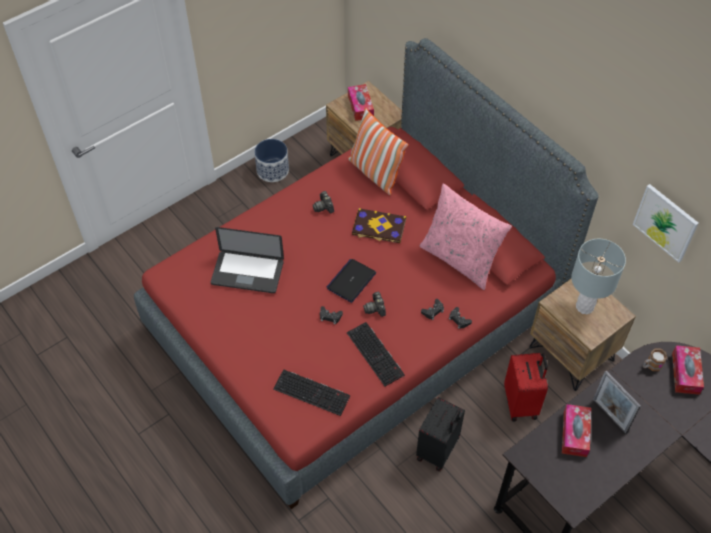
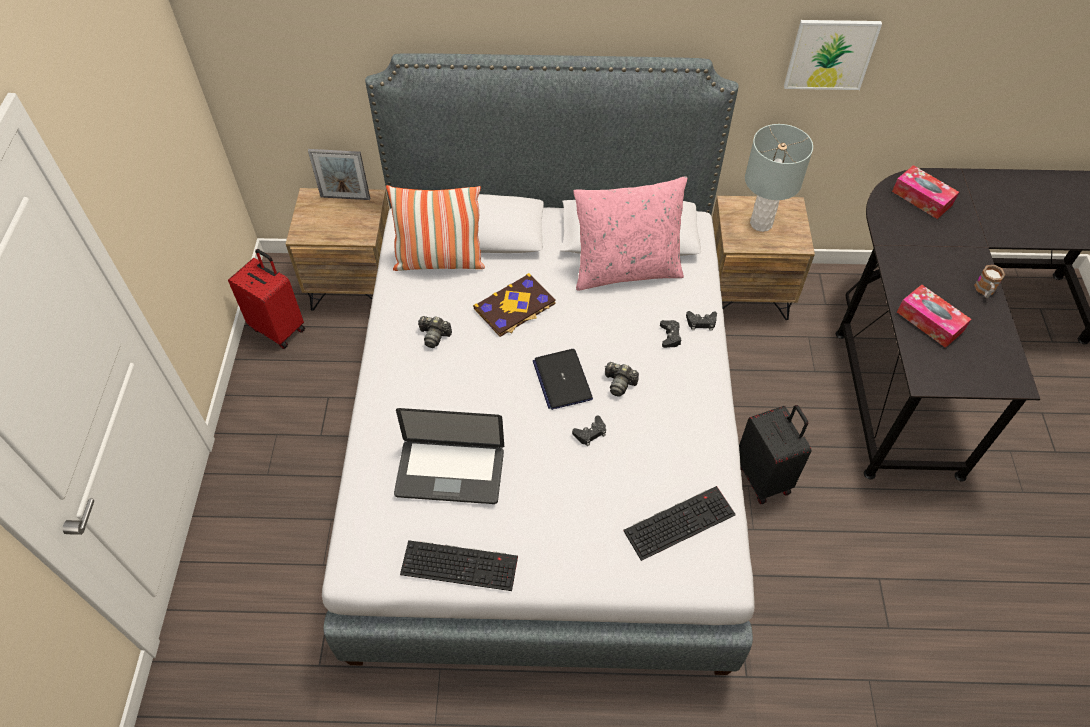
camera: 50 degrees left, 0 degrees up
red bed [134,38,599,509] -> grey bed [322,53,754,675]
laptop [211,227,284,293] -> laptop turned 45 degrees clockwise [394,408,504,504]
planter [254,139,289,182] -> none
keyboard [347,322,405,386] -> keyboard moved to [400,540,518,591]
tissue box [348,84,374,121] -> none
red suitcase [504,353,548,422] -> red suitcase moved to [228,249,305,349]
picture frame [593,371,641,434] -> picture frame moved to [308,149,370,200]
mug [643,348,667,371] -> mug moved to [974,265,1005,298]

